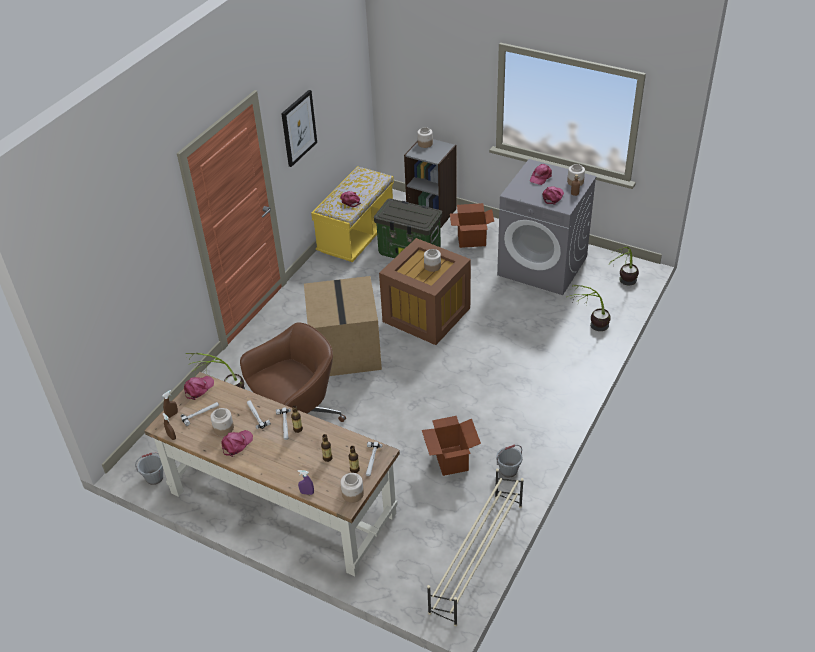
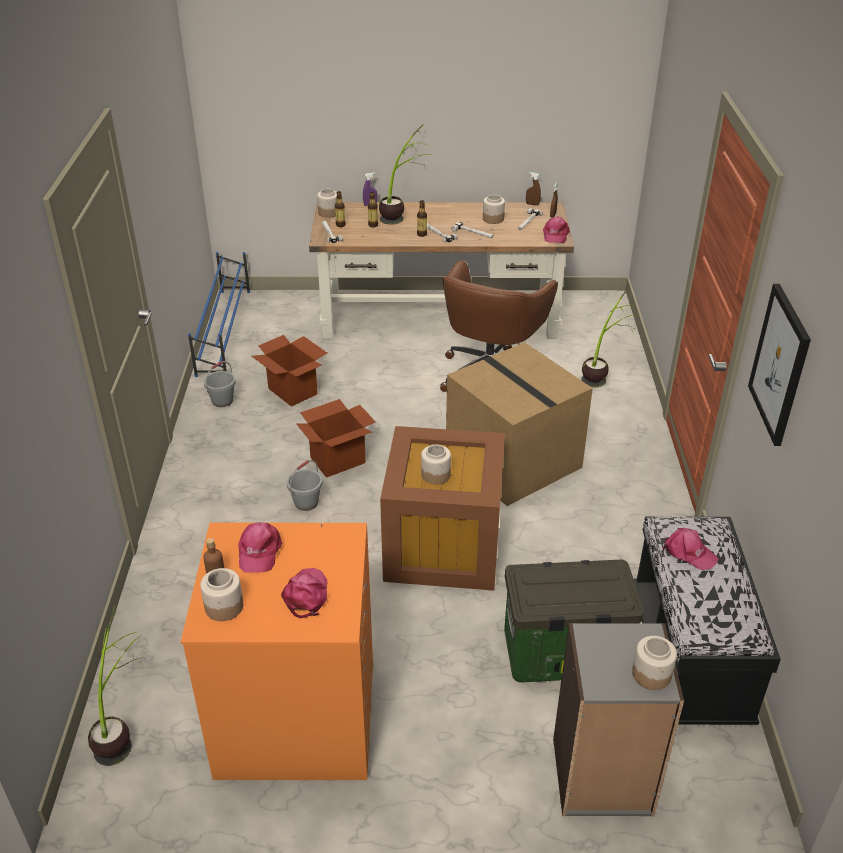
camera: 150 degrees right, 5 degrees down
grey bucket [135,453,163,485] -> grey bucket moved to [286,460,323,511]
pink cap [221,430,253,457] -> none
yellow bench [311,166,394,262] -> black bench [633,516,781,725]
beige shoe rack [427,469,524,627] -> blue shoe rack [188,252,250,377]
cardboard box [450,203,494,248] -> cardboard box moved to [296,399,376,478]
grey washing machine [497,159,597,295] -> orange washing machine [180,522,373,780]
potted plant [567,285,610,331] -> potted plant moved to [379,124,431,225]

